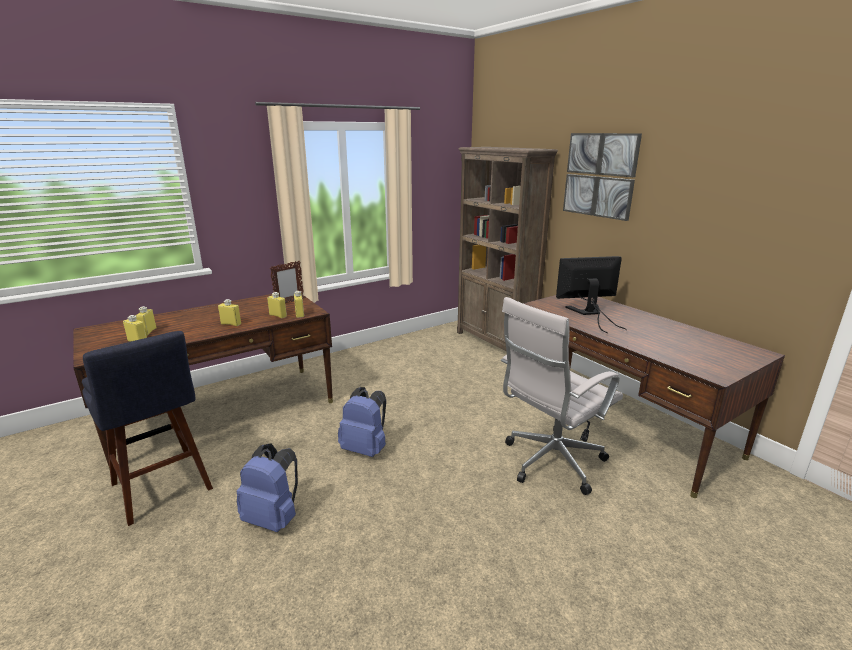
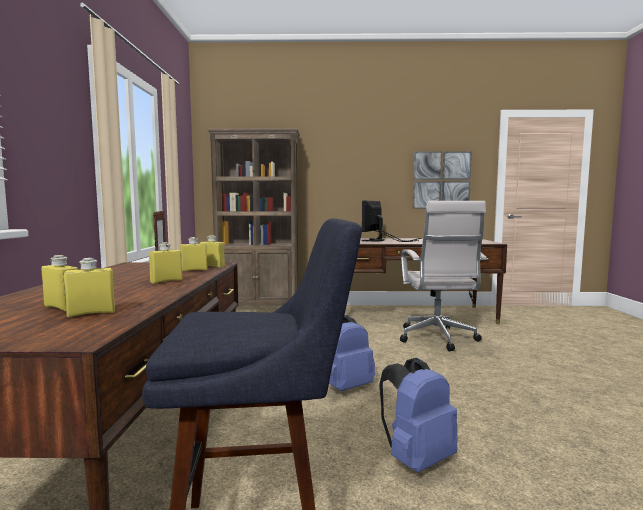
camera: 55 degrees left, 15 degrees down
picture [563,133,642,221] -> picture moved to [413,151,472,209]

